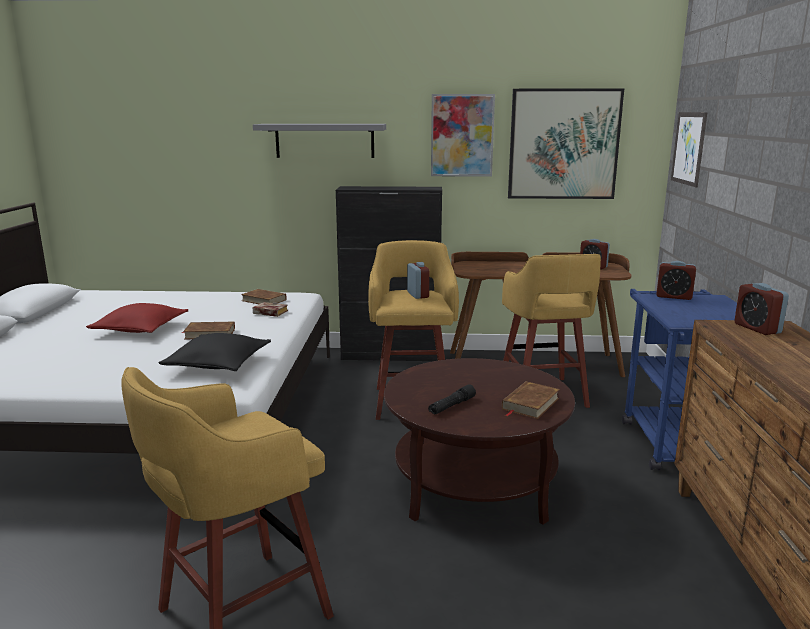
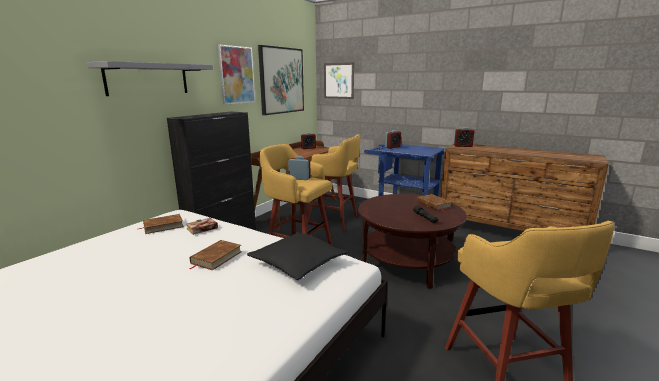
camera: 60 degrees left, 0 degrees up
red pillow [86,303,189,333] -> none

